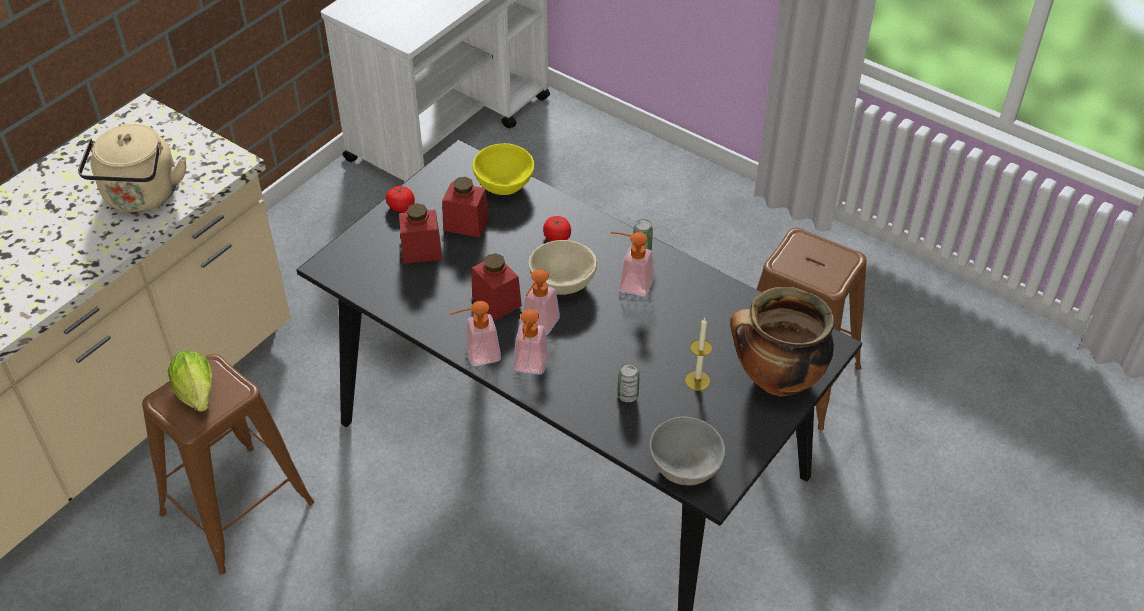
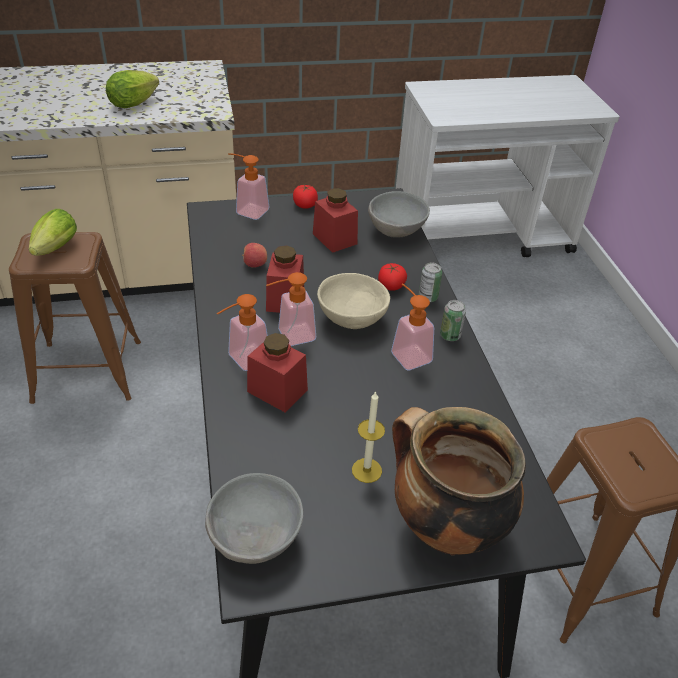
camera: 40 degrees right, 5 degrees down
beige kettle [78,124,186,213] -> lettuce [106,70,159,108]
red jar [399,203,442,264] -> red jar moved to [247,333,308,412]
soap dispenser [450,301,501,366] -> soap dispenser moved to [228,153,269,220]
yellow bowl [472,143,534,195] -> grey bowl [368,191,430,237]
can [617,363,640,402] -> can moved to [419,263,442,302]
none -> apple [242,243,267,268]

